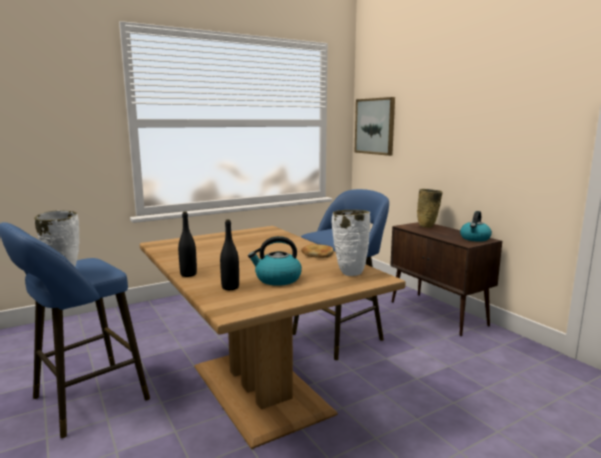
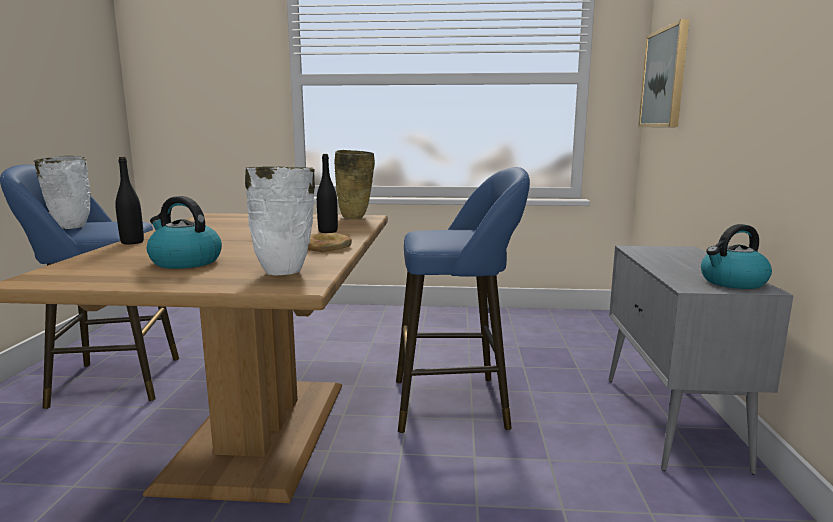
camera: 35 degrees right, 0 degrees up
black bottle [220,219,239,290] -> black bottle moved to [317,154,338,233]
brown cabinet [390,222,502,336] -> grey cabinet [608,245,794,475]
beige vase [417,189,443,228] -> beige vase moved to [334,150,375,219]

